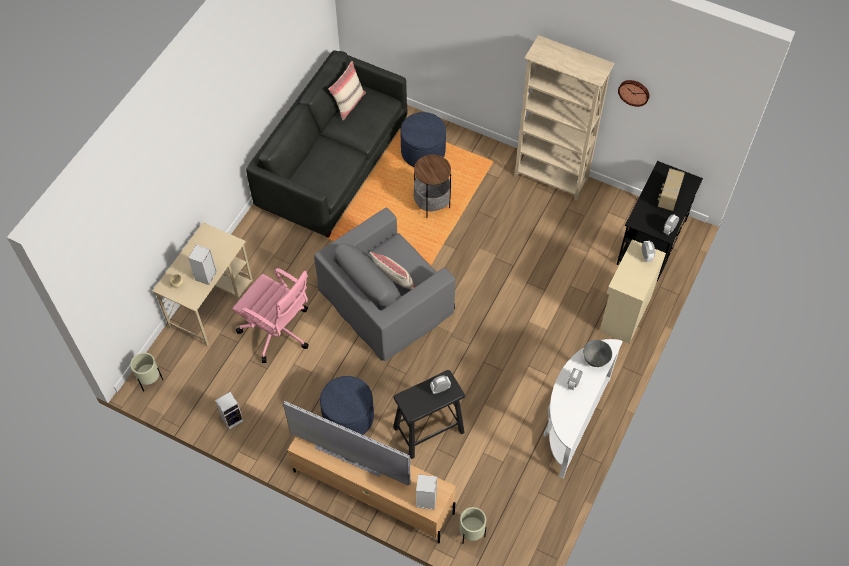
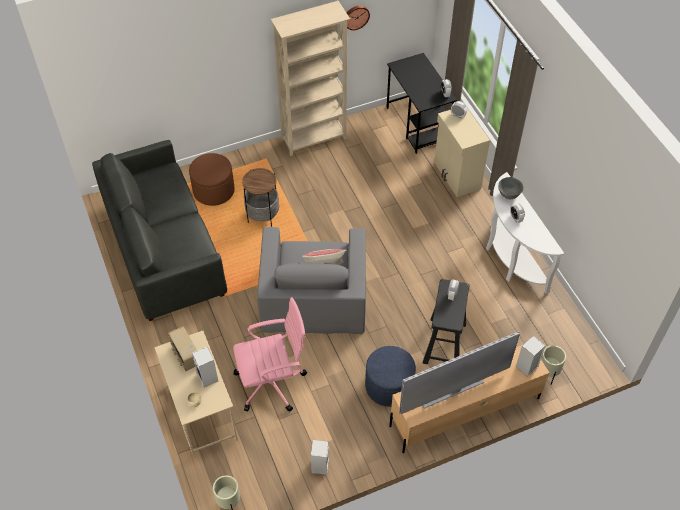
camera: 50 degrees left, 5 degrees down
beige pillow [328,61,366,121] -> none
blue ottoman [400,112,446,167] -> brown ottoman [189,153,235,206]
radio [658,168,685,211] -> radio moved to [168,326,197,371]

